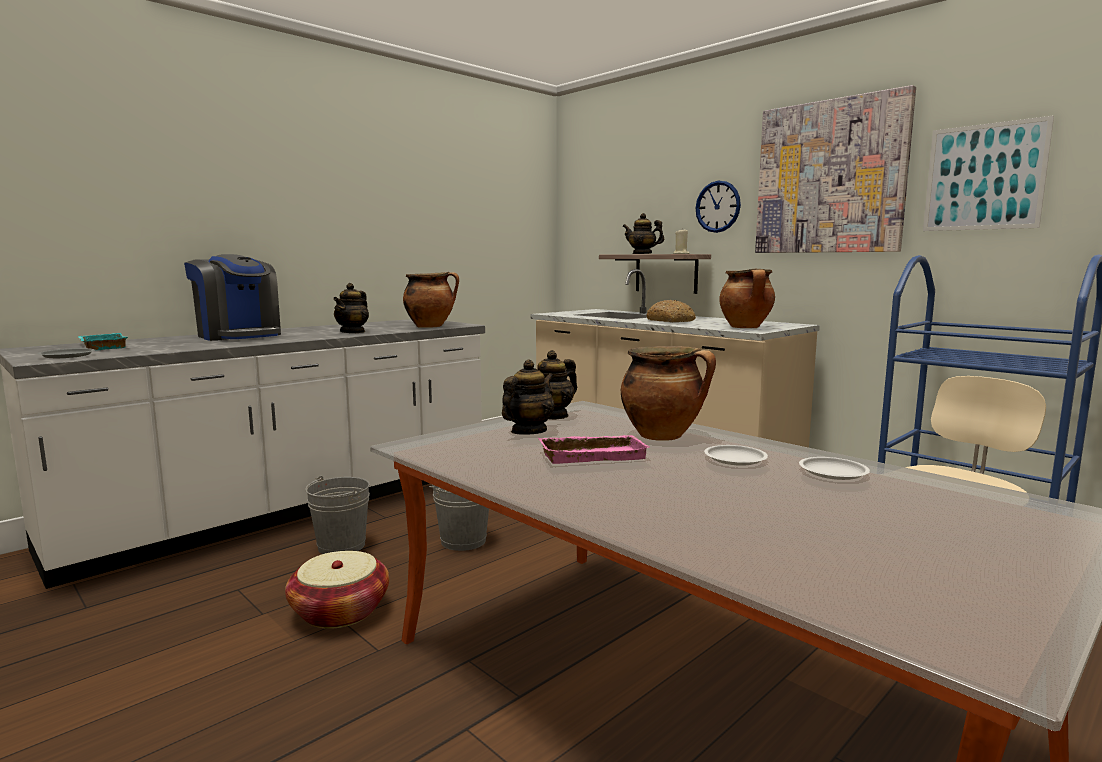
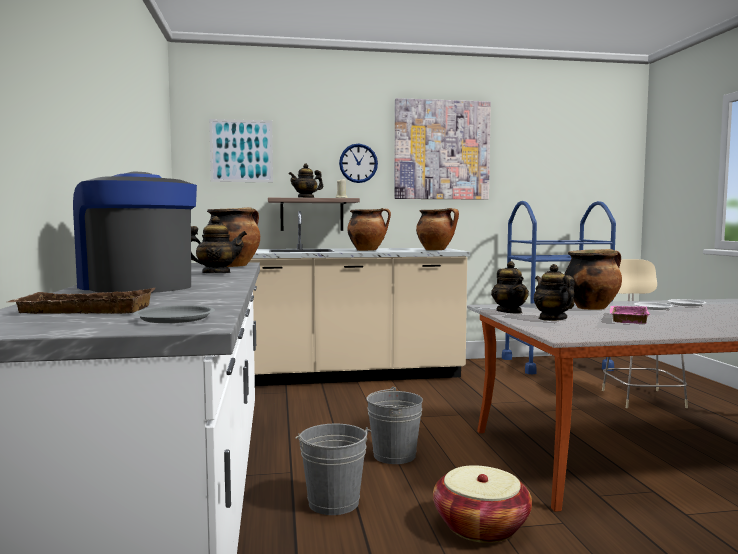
camera: 55 degrees left, 5 degrees down
turquoise tray [78,333,128,350] -> brown tray [8,288,155,314]
coffee machine [184,254,281,341] -> coffee machine turned 120 degrees counterclockwise [73,172,197,293]
teapot [333,283,369,333] -> teapot turned 60 degrees counterclockwise [191,216,247,273]
bread [646,300,696,322] -> cooking pot [347,208,391,251]
picture [923,115,1054,231] -> picture moved to [209,119,273,182]

